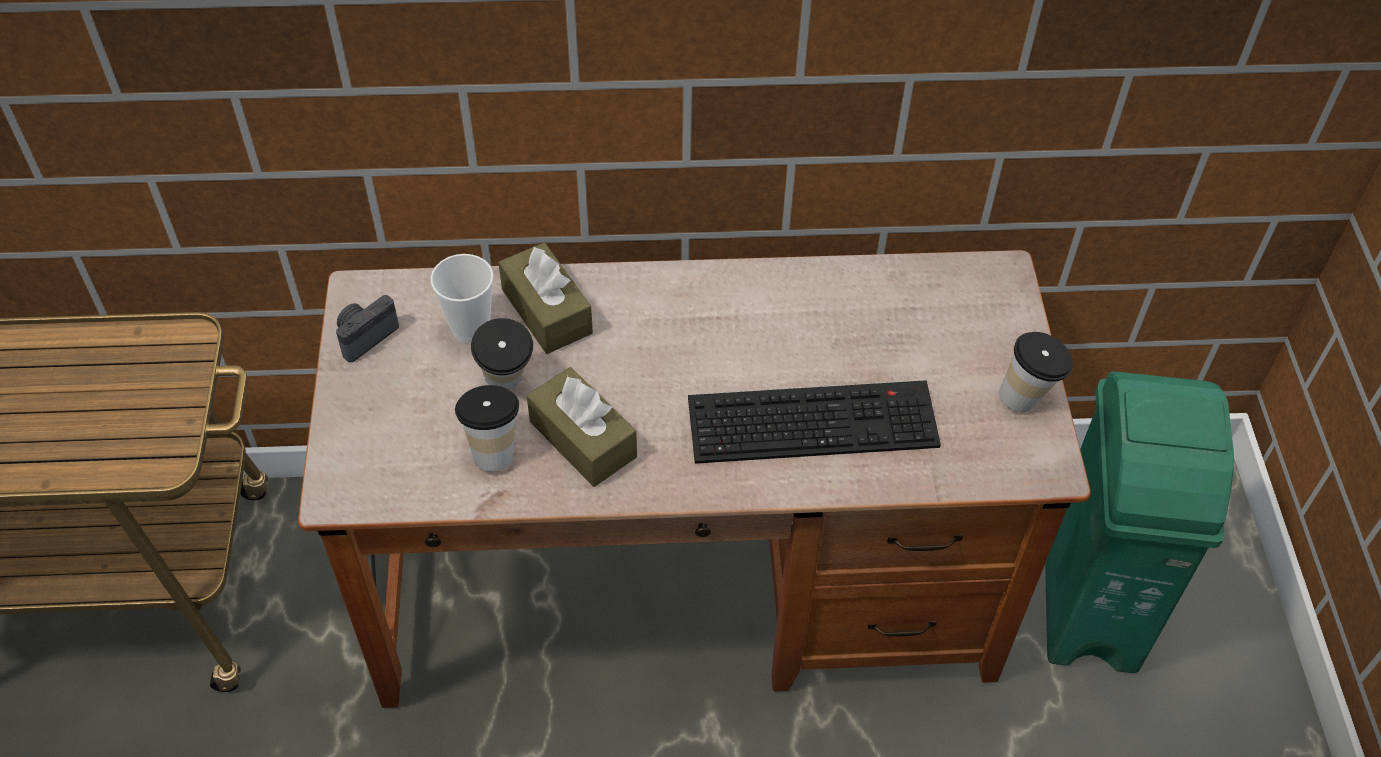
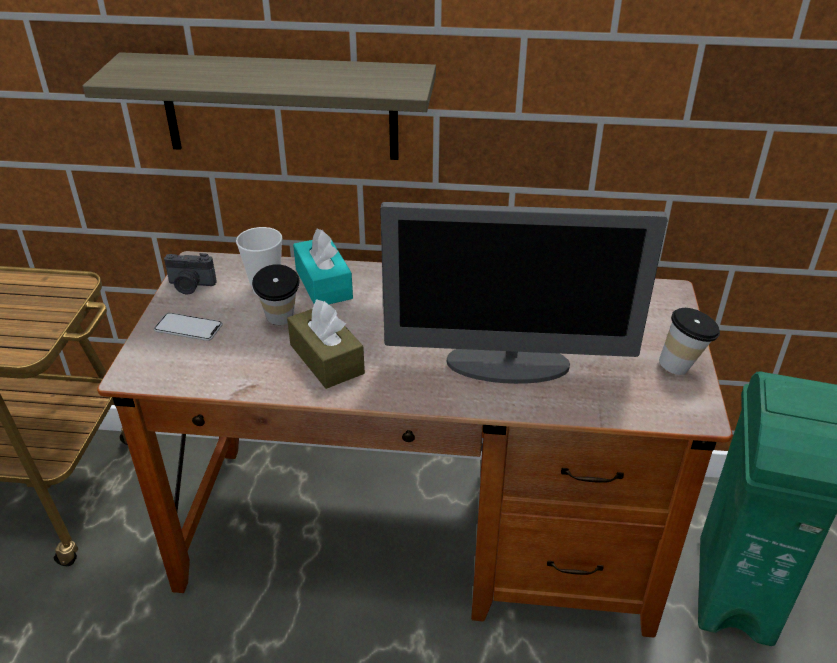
camera: 10 degrees right, 15 degrees down
camera [336,295,399,363] -> camera turned 135 degrees counterclockwise [164,253,217,295]
cup [455,385,519,472] -> none
brown tissue box [498,243,593,354] -> turquoise tissue box [293,228,353,304]
keyboard [688,380,941,464] -> monitor [380,202,668,384]
none -> shelf [83,52,436,160]
none -> phone [154,313,223,341]

